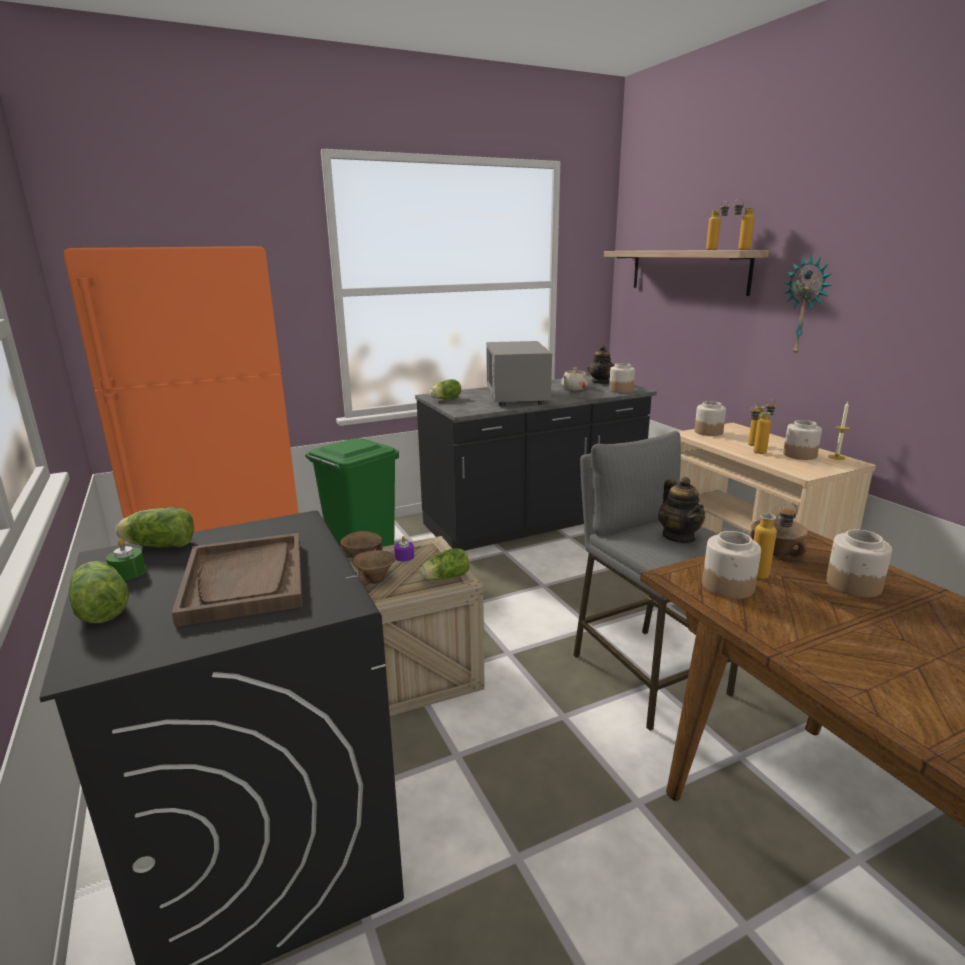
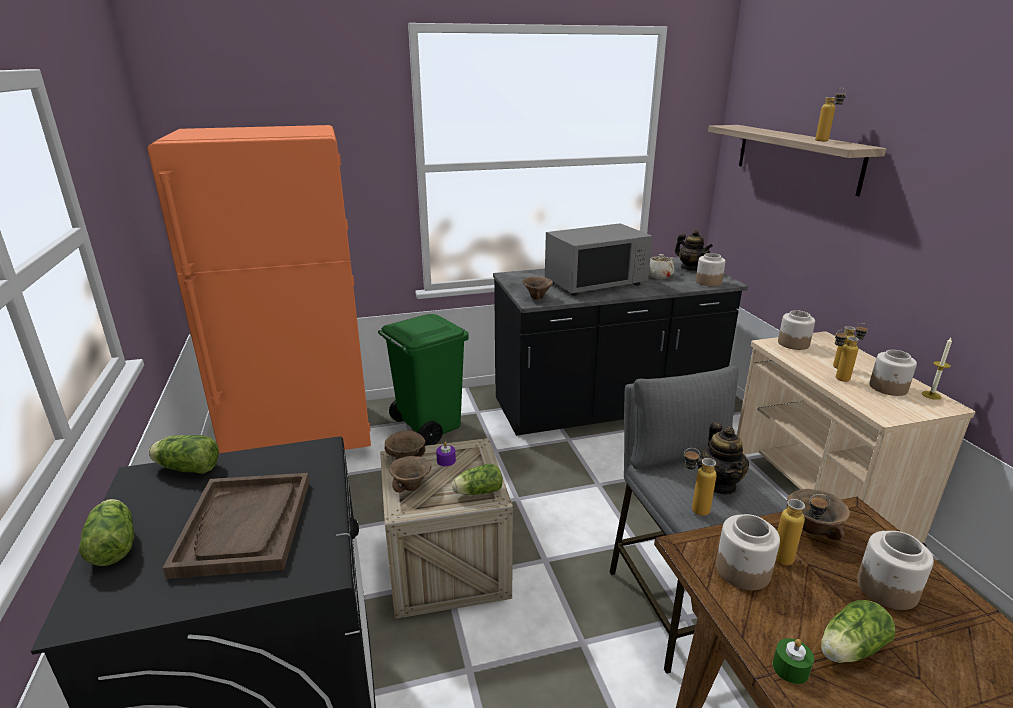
camera: 10 degrees right, 5 degrees up
green candle [106,539,146,581] -> green candle moved to [773,638,814,684]
lettuce [430,379,461,399] -> lettuce moved to [821,600,895,663]
grey microwave [486,341,552,406] -> grey microwave turned 120 degrees counterclockwise [545,223,653,296]
teapot [587,345,614,384] -> teapot turned 60 degrees counterclockwise [675,230,713,271]
bottle [734,199,755,250] -> bottle moved to [684,448,717,516]
wall clock [784,255,832,356] -> none
none -> brown bowl [522,277,553,300]

